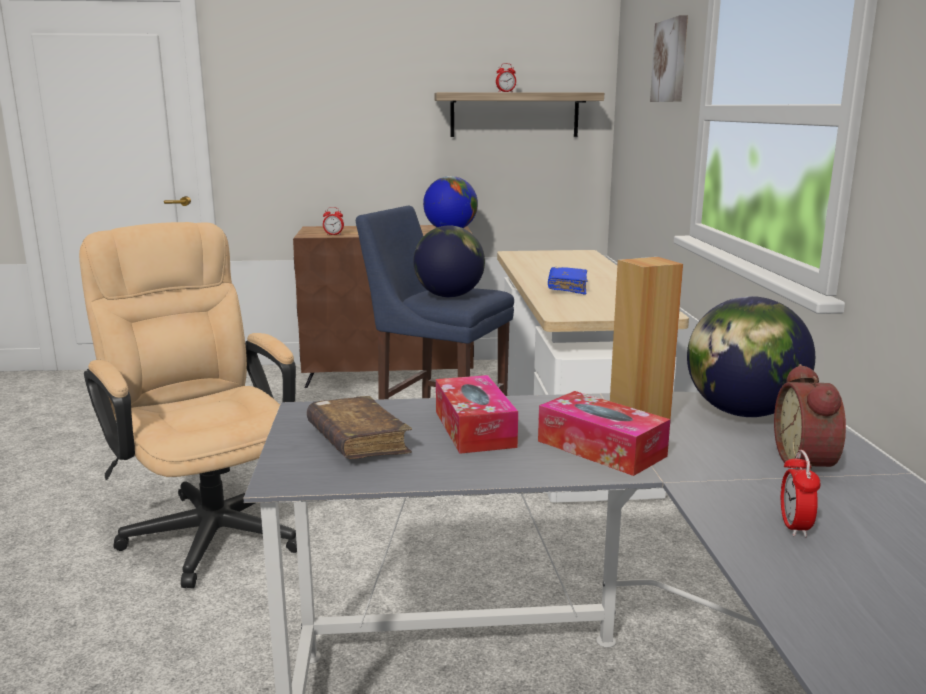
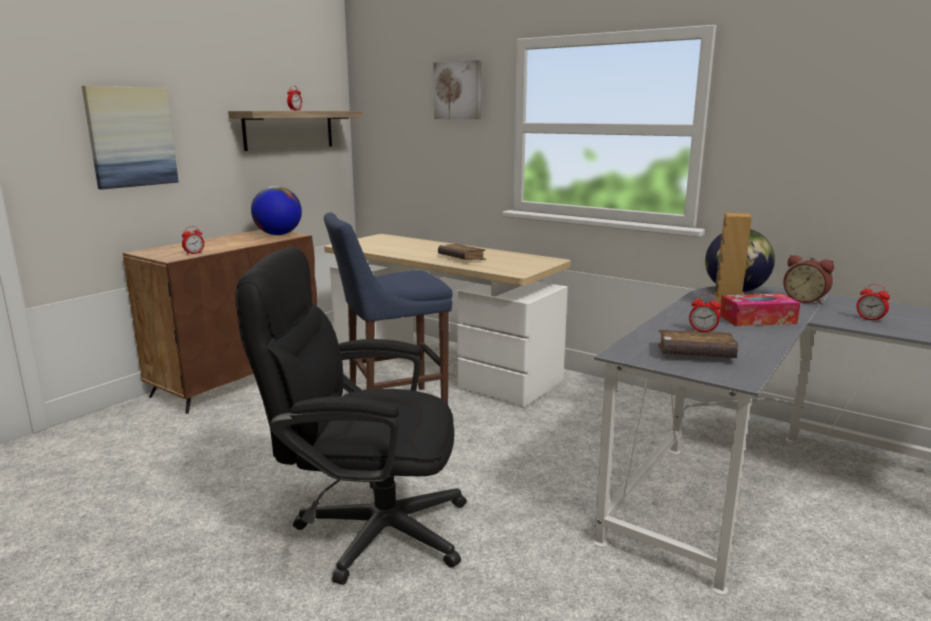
camera: 50 degrees left, 0 degrees up
beige office chair [79,222,297,588] -> black office chair [235,247,467,585]
globe [413,225,485,298] -> none
tissue box [436,375,518,454] -> alarm clock [689,294,721,332]
blue book [548,267,588,295] -> brown book [438,244,486,260]
none -> picture [82,86,179,189]

